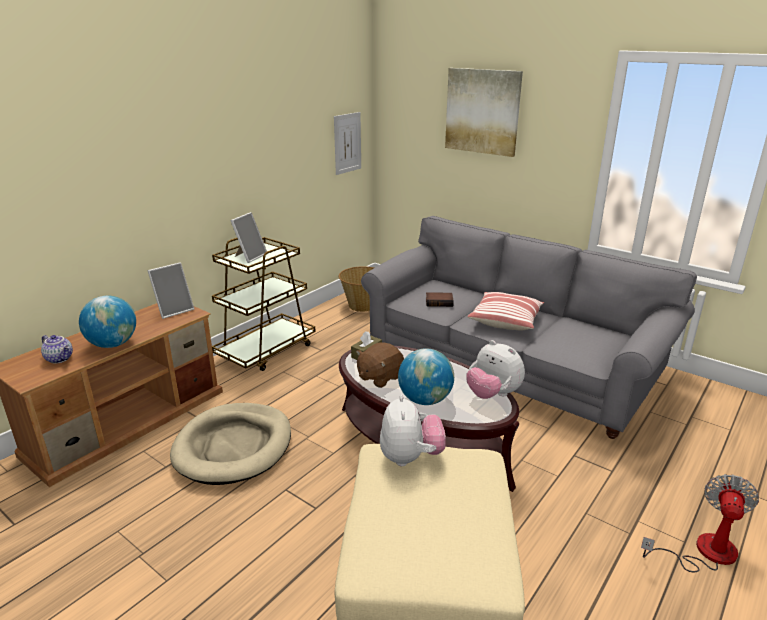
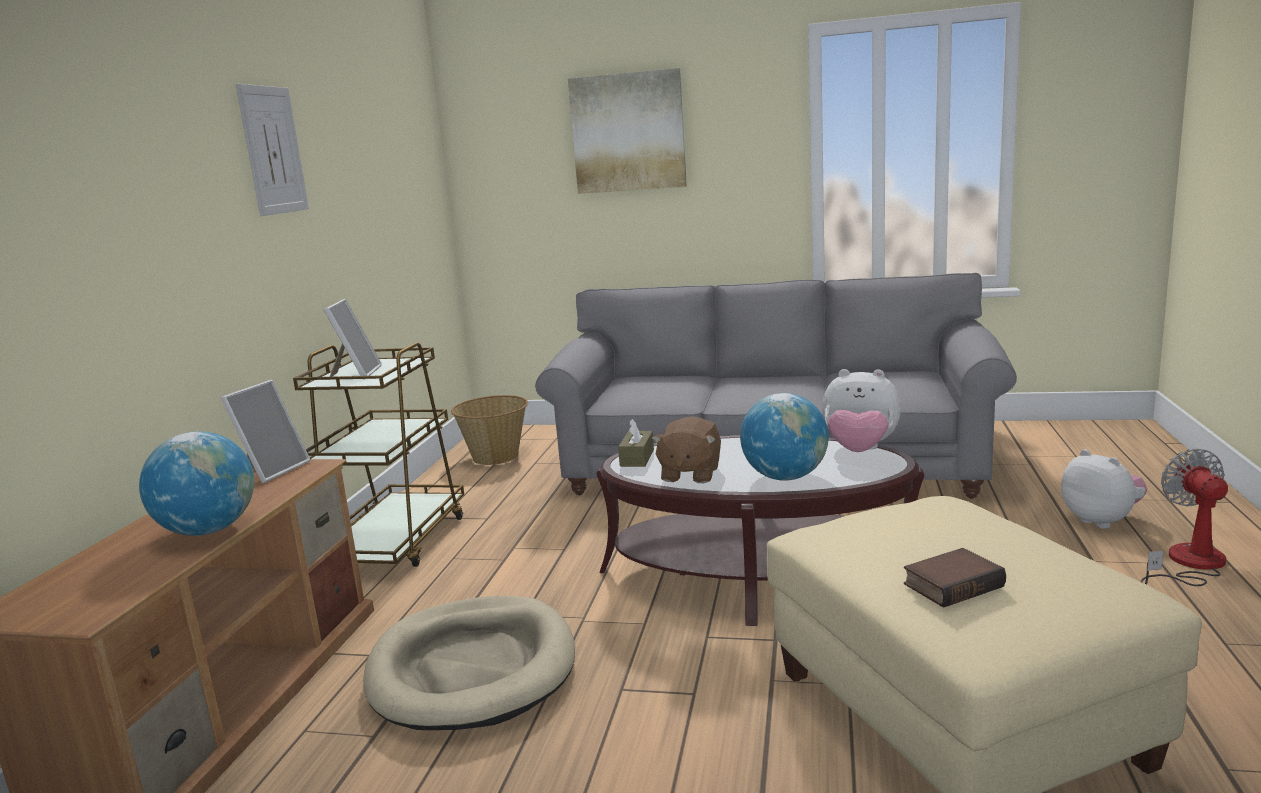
camera: 25 degrees left, 10 degrees down
teapot [41,335,73,364] -> none
picture [334,112,361,175] -> picture moved to [236,84,309,216]
plush toy [380,395,446,466] -> plush toy moved to [1061,449,1147,529]
book [426,292,454,307] -> book moved to [904,548,1006,608]
pillow [467,292,544,330] -> none

